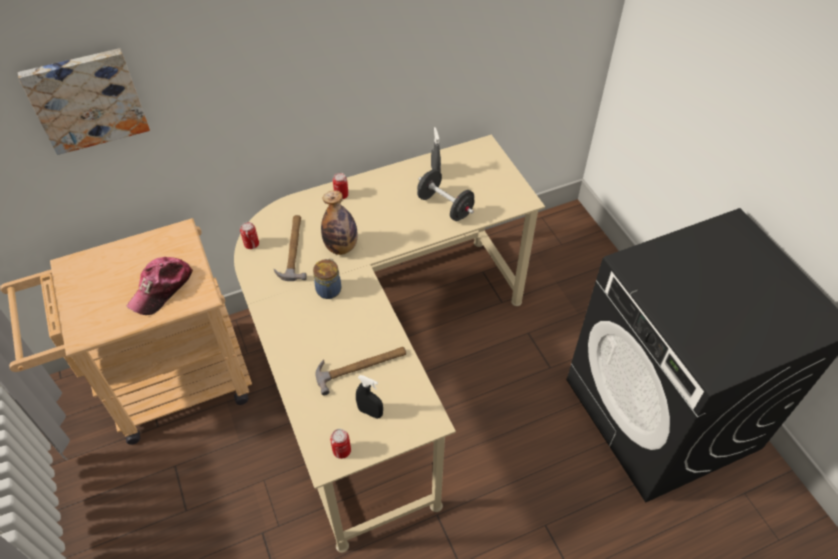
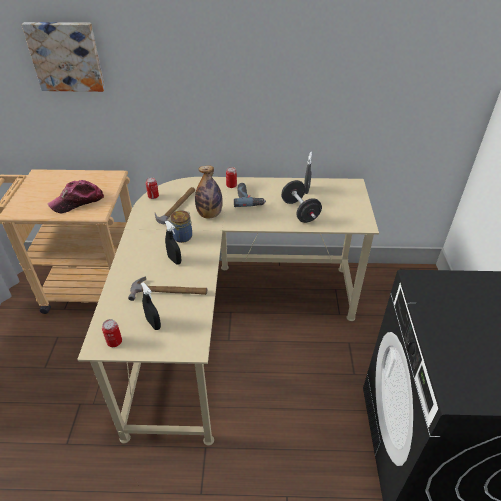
camera: 25 degrees right, 10 degrees down
none -> black spray bottle [165,221,181,265]
none -> power drill [234,183,266,207]

